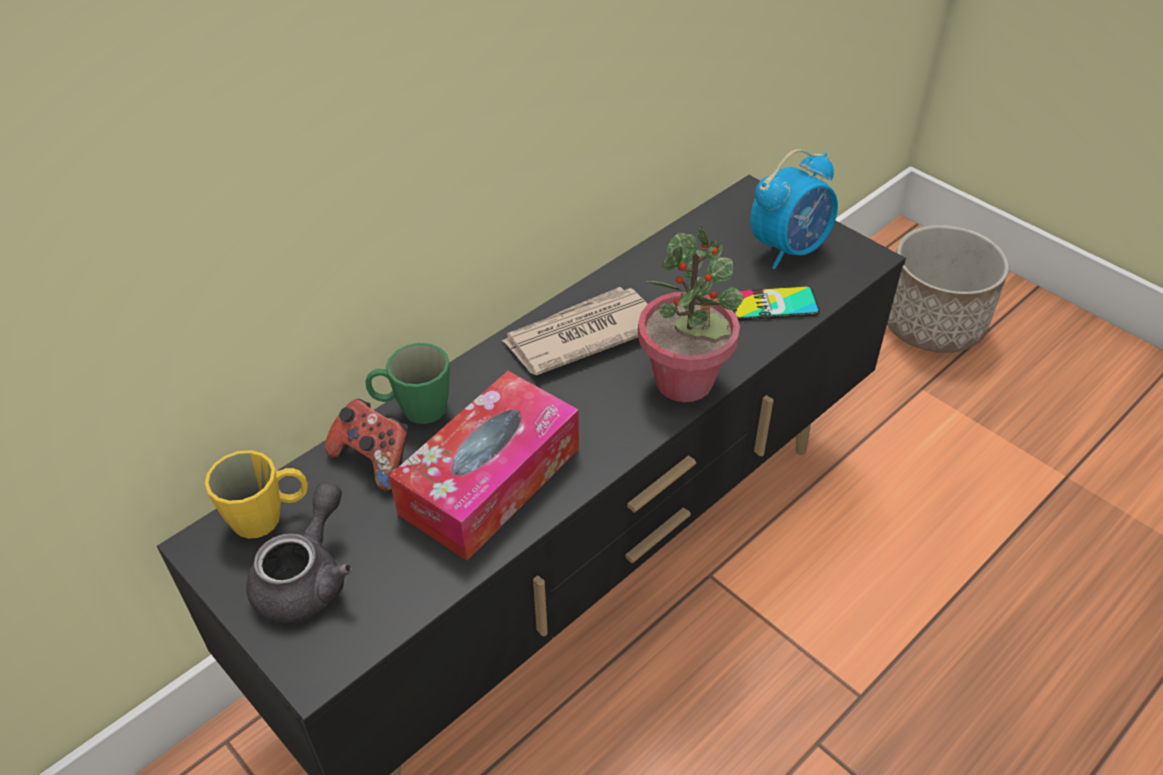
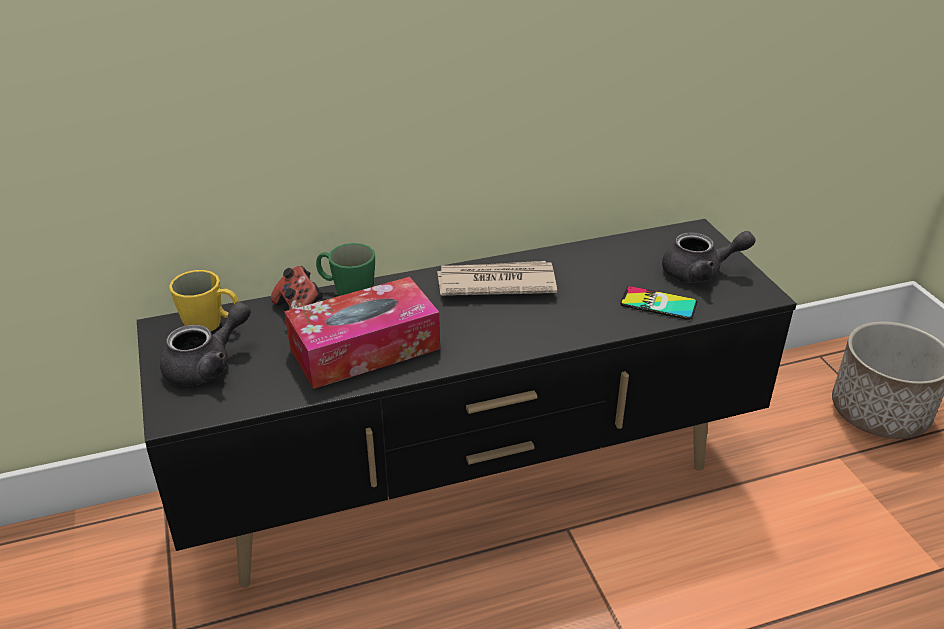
camera: 25 degrees right, 10 degrees down
potted plant [638,226,744,402] -> none
alarm clock [750,149,838,269] -> grey teapot [662,231,755,283]

